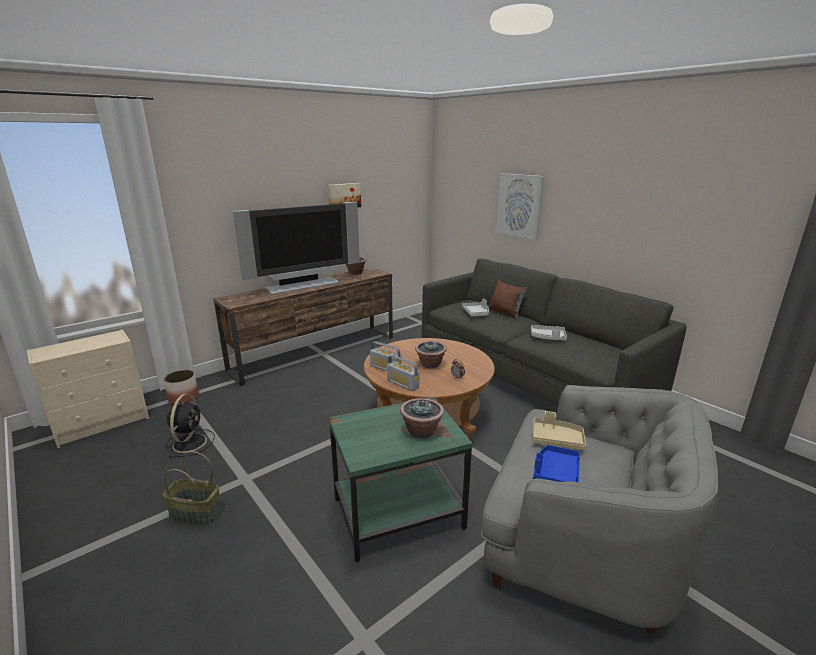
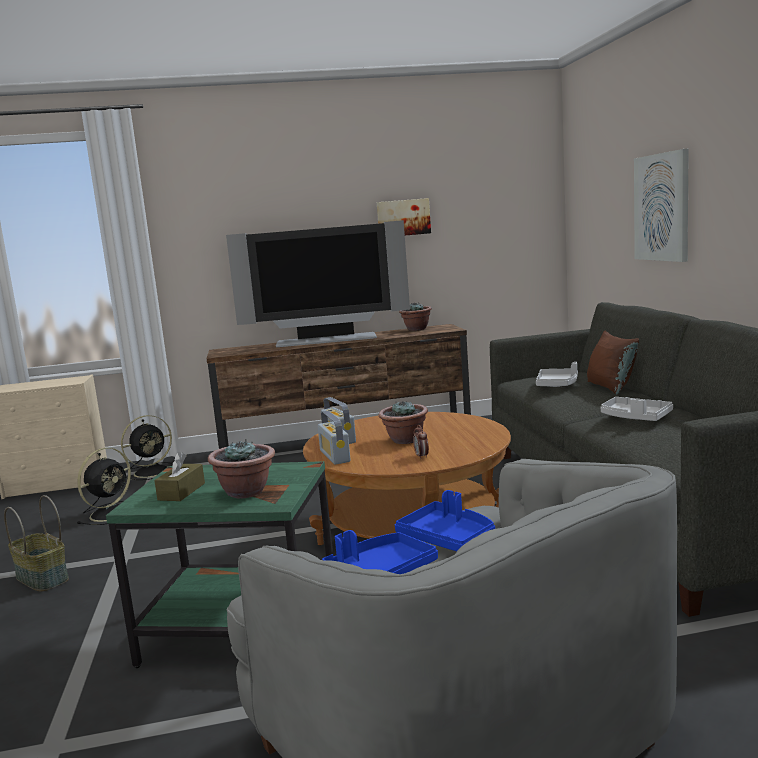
camera: 30 degrees right, 10 degrees down
planter [164,370,199,404] -> black fan [121,415,173,480]
beige tray [533,411,586,450] -> blue tray [395,490,495,551]
none -> brown tissue box [154,452,205,501]

